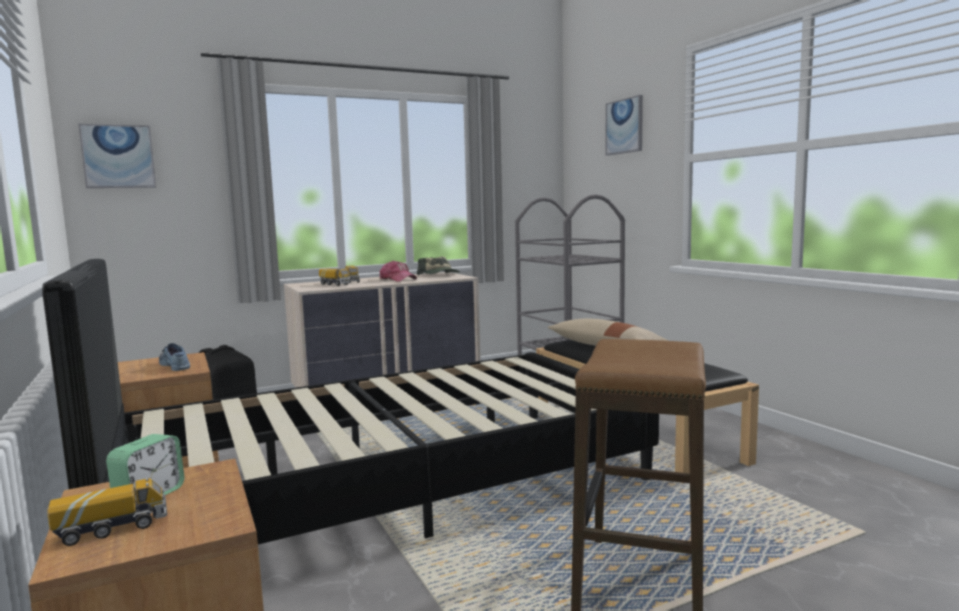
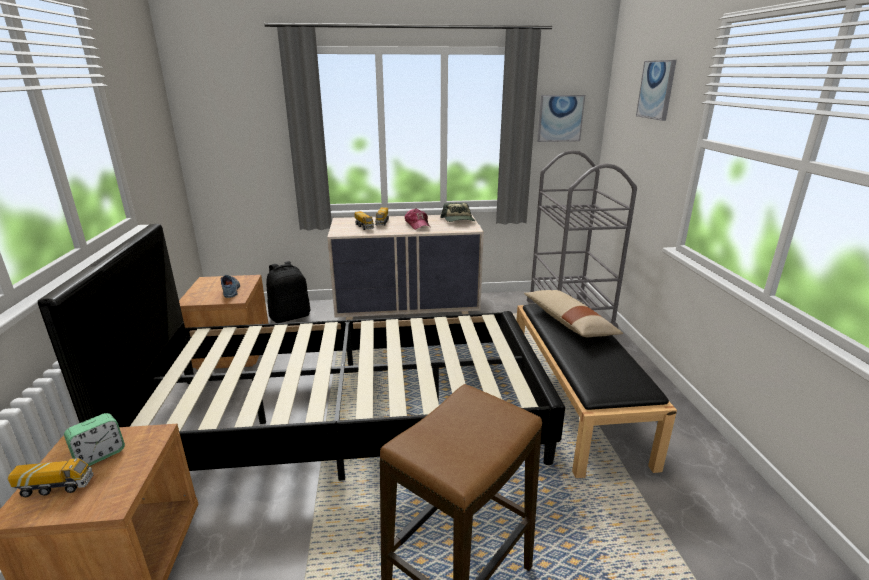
camera: 20 degrees right, 15 degrees up
picture [78,124,156,188] -> picture moved to [537,95,585,142]

